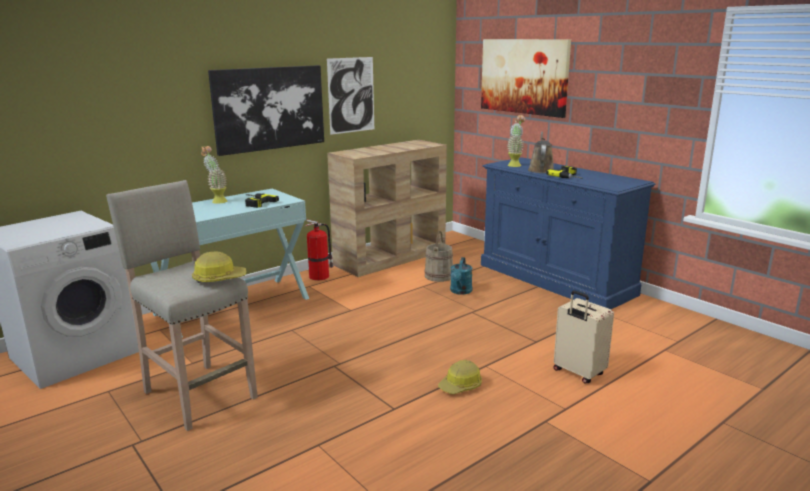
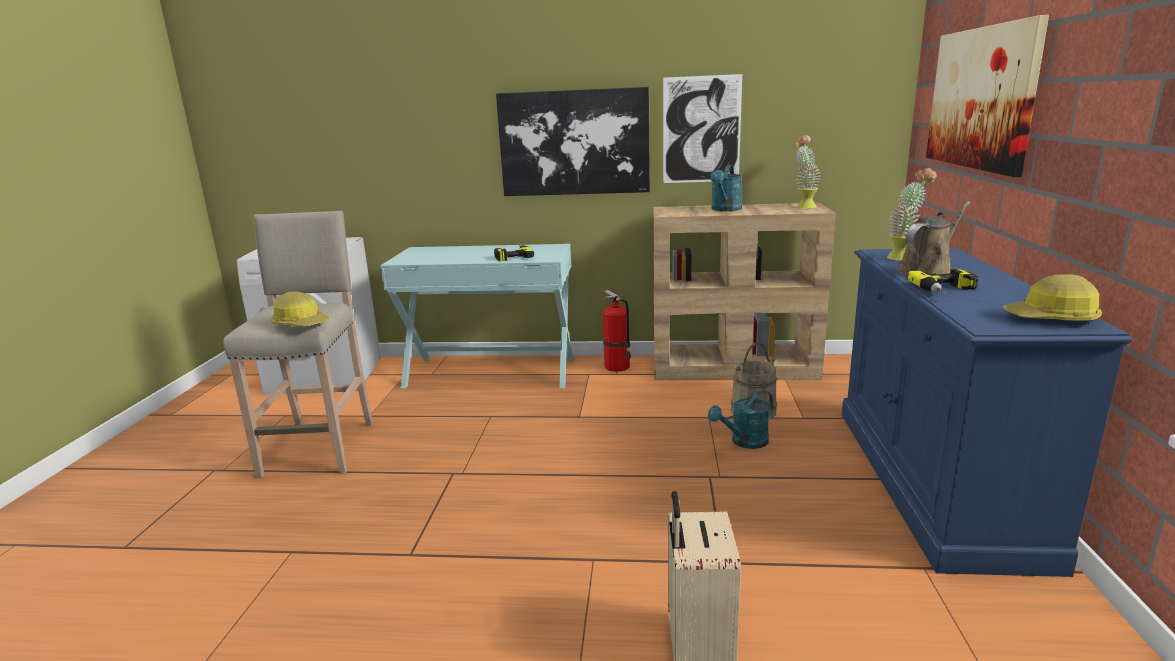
camera: 45 degrees right, 0 degrees up
potted plant [201,146,227,204] -> potted plant moved to [796,135,821,208]
hard hat [438,360,482,394] -> hard hat moved to [1003,274,1102,322]
none -> turquoise watering can [710,165,742,211]

